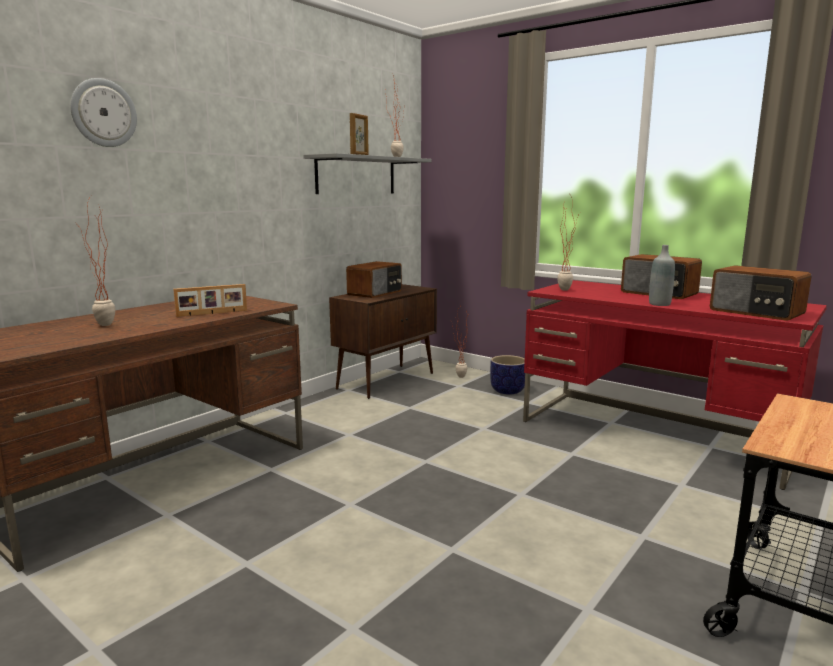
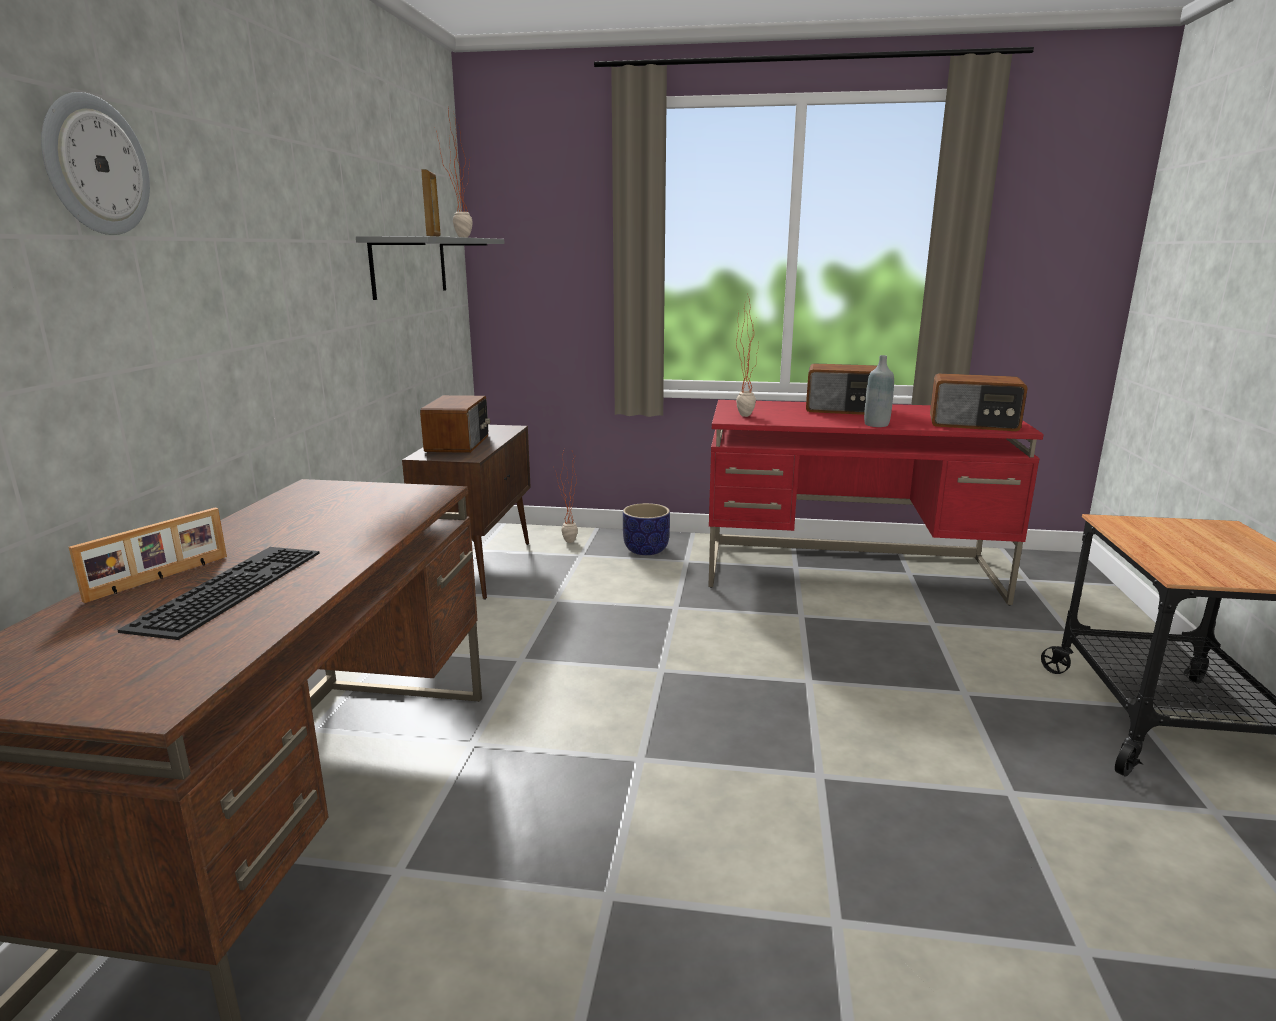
camera: 30 degrees left, 5 degrees up
potted plant [79,196,115,326] -> keyboard [118,547,320,640]
picture frame [173,284,247,317] -> picture frame moved to [69,508,227,603]

